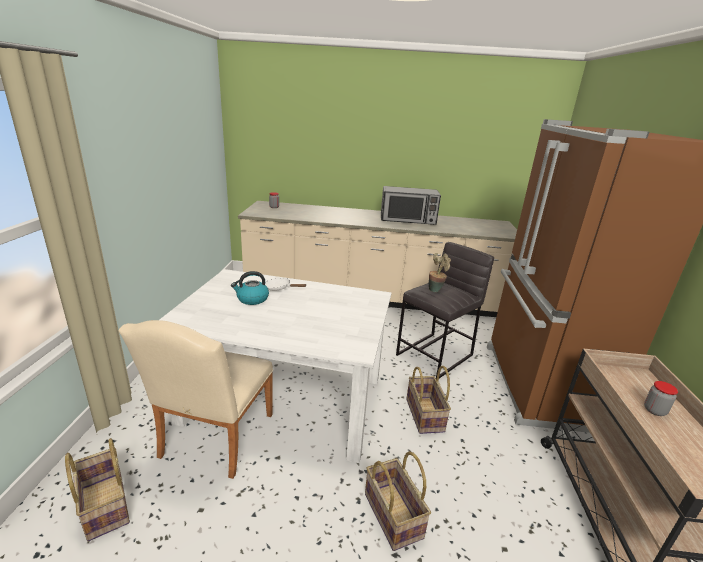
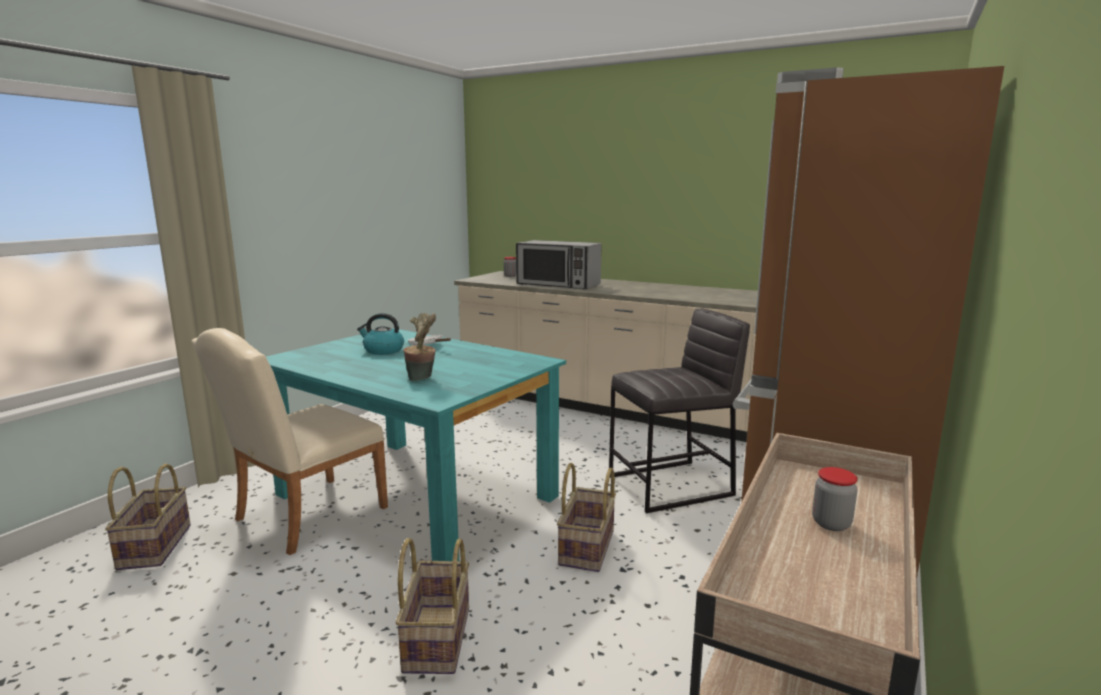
camera: 25 degrees right, 10 degrees down
white dining table [160,269,392,463] -> turquoise dining table [266,328,566,561]
microwave [381,186,441,225] -> microwave moved to [516,240,602,290]
potted plant [429,253,451,292] -> potted plant moved to [403,313,436,381]

